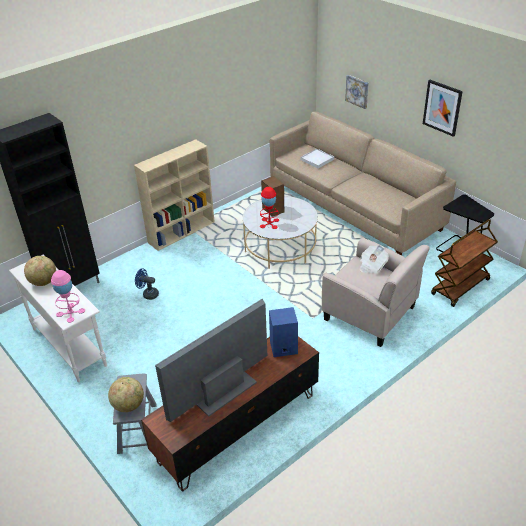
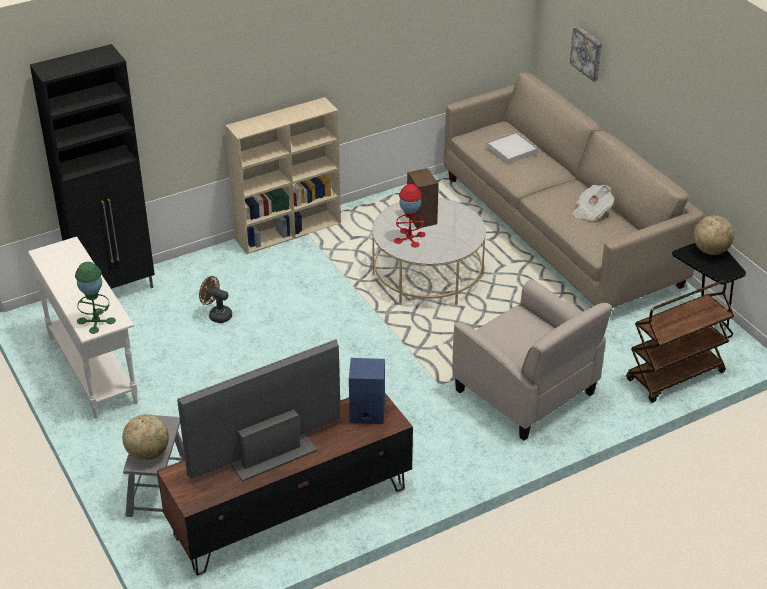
camera: 10 degrees right, 0 degrees up
globe [24,256,56,286] -> globe moved to [694,215,734,255]
pink table lamp [51,270,85,323] -> green table lamp [75,262,116,334]
blue fan [135,268,159,300] -> brown fan [199,276,232,323]
newspaper [359,245,389,274] -> newspaper moved to [573,185,614,221]
picture [423,80,463,137] -> none

